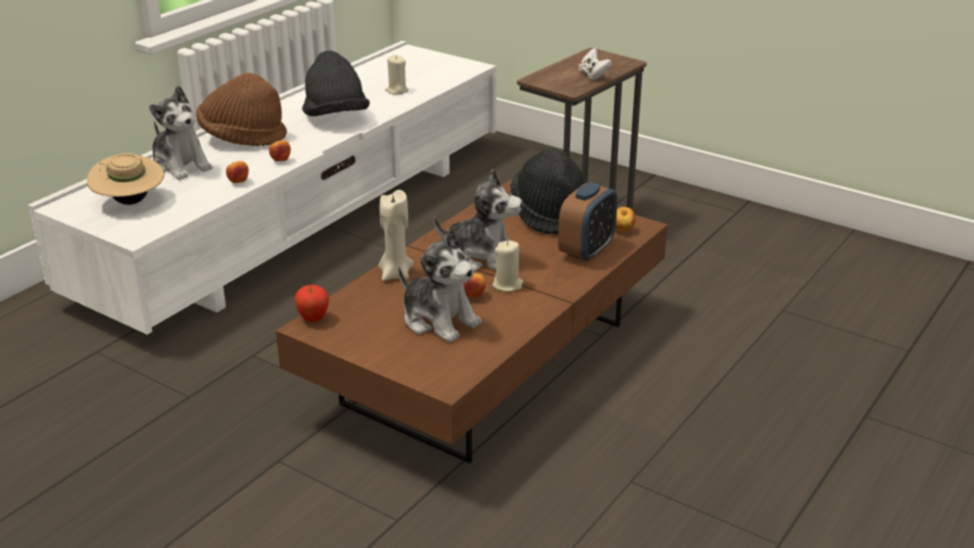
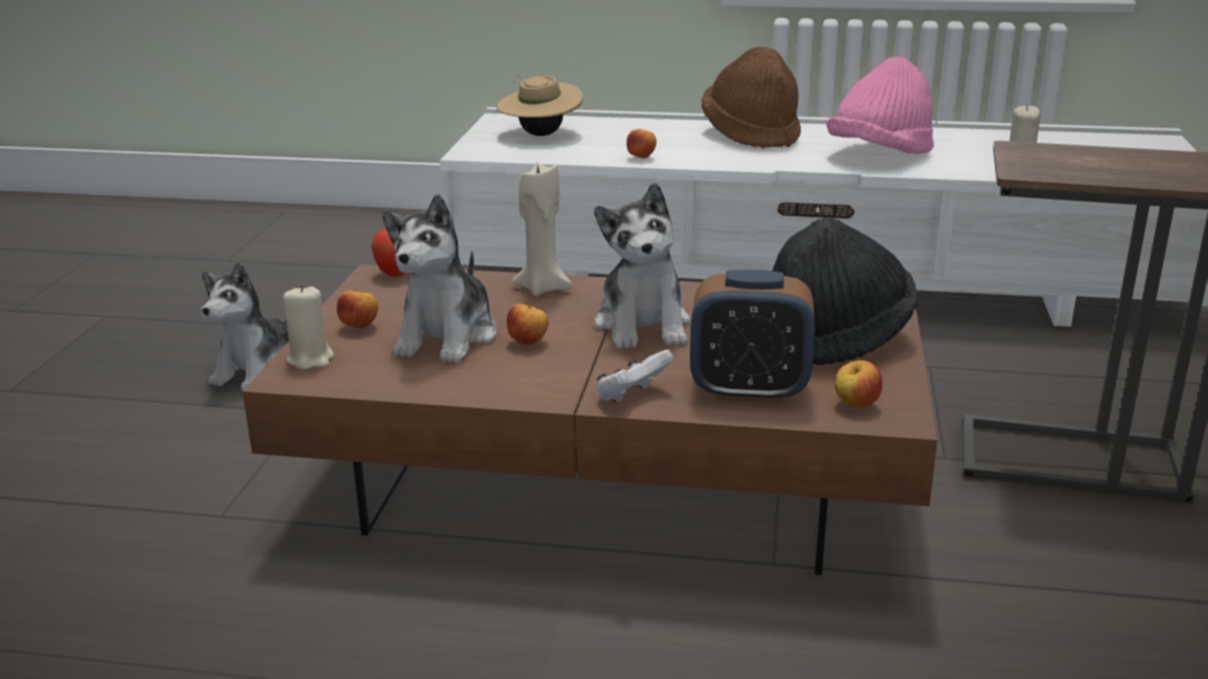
camera: 65 degrees right, 5 degrees down
plush toy [149,86,213,180] -> plush toy moved to [201,262,289,391]
apple [269,140,291,161] -> apple moved to [337,289,378,329]
black hat [302,50,370,116] -> pink hat [826,57,934,154]
beige candle [492,241,523,292] -> beige candle moved to [283,285,334,370]
white game controller [579,48,612,80] -> white game controller moved to [597,350,674,403]

